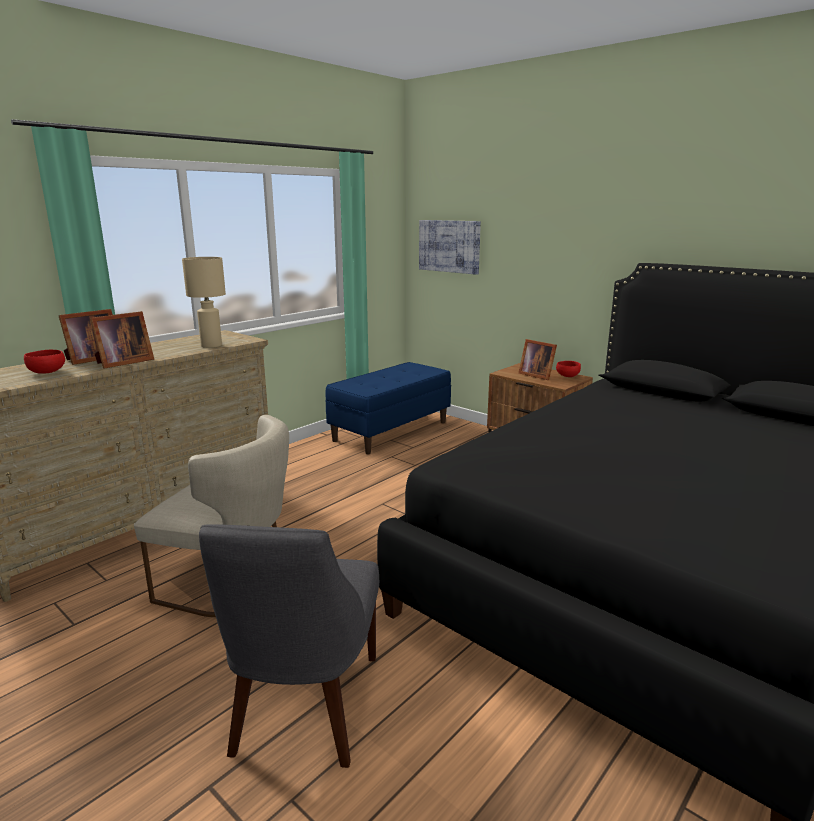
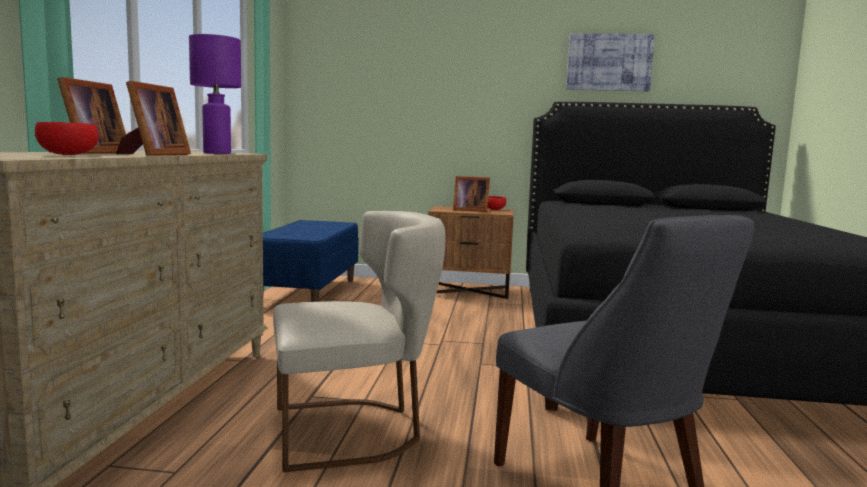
camera: 35 degrees left, 10 degrees down
beige table lamp [182,257,226,348] -> purple table lamp [189,34,241,154]
picture [419,220,481,275] -> picture moved to [566,33,655,91]

